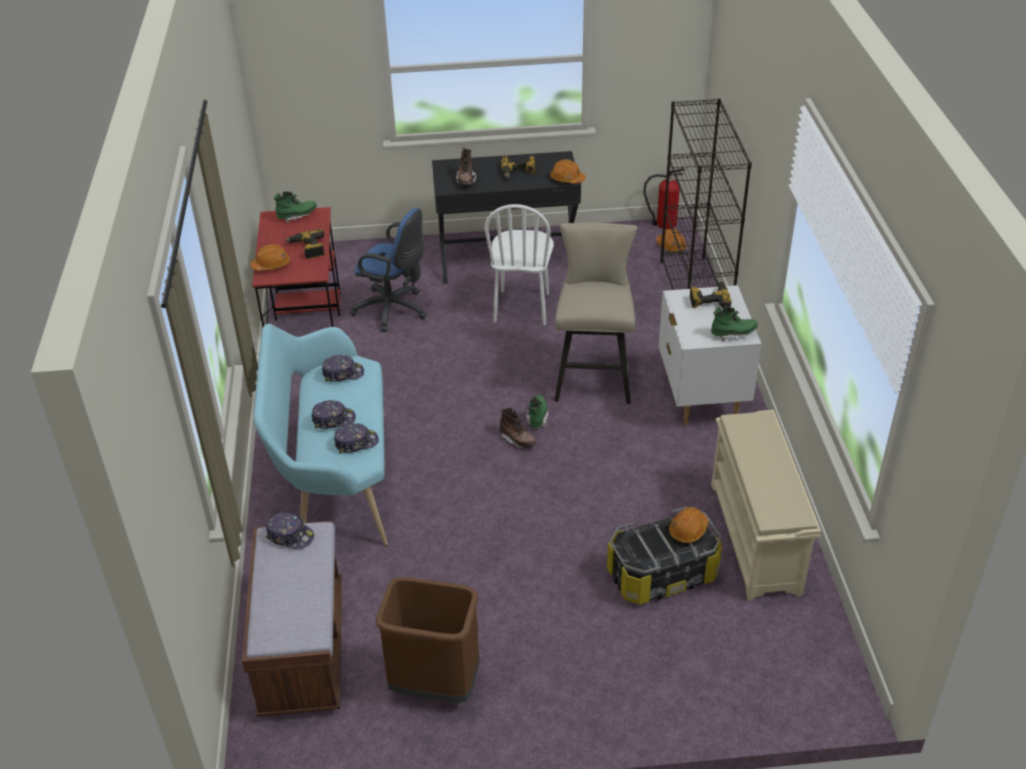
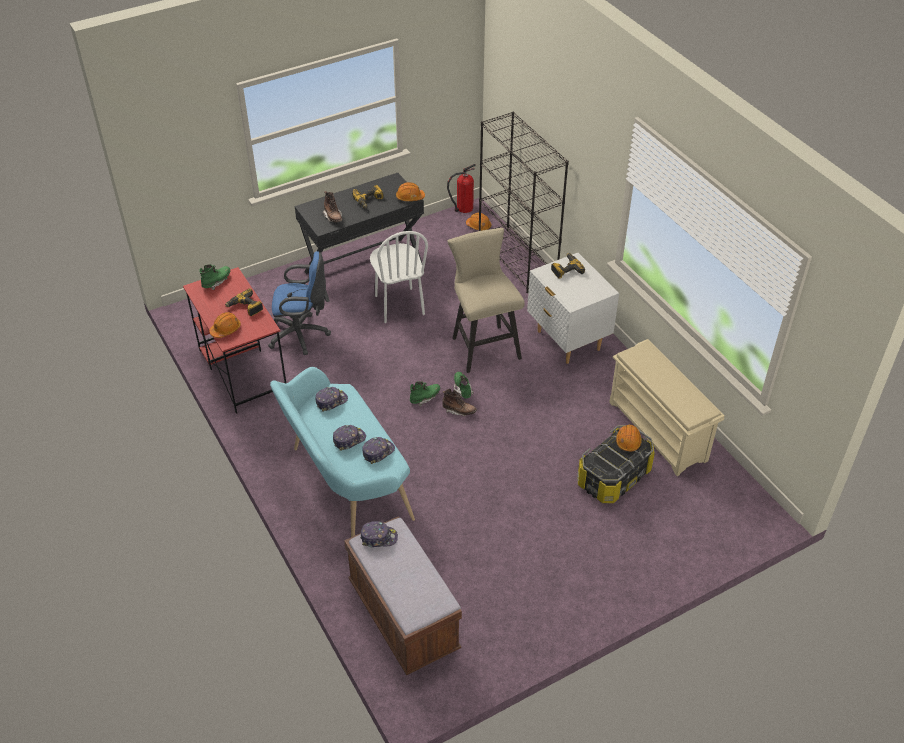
camera: 25 degrees left, 5 degrees up
brown trash can [376,577,480,703] -> none
green boot [711,306,758,342] -> green boot moved to [410,381,440,407]

